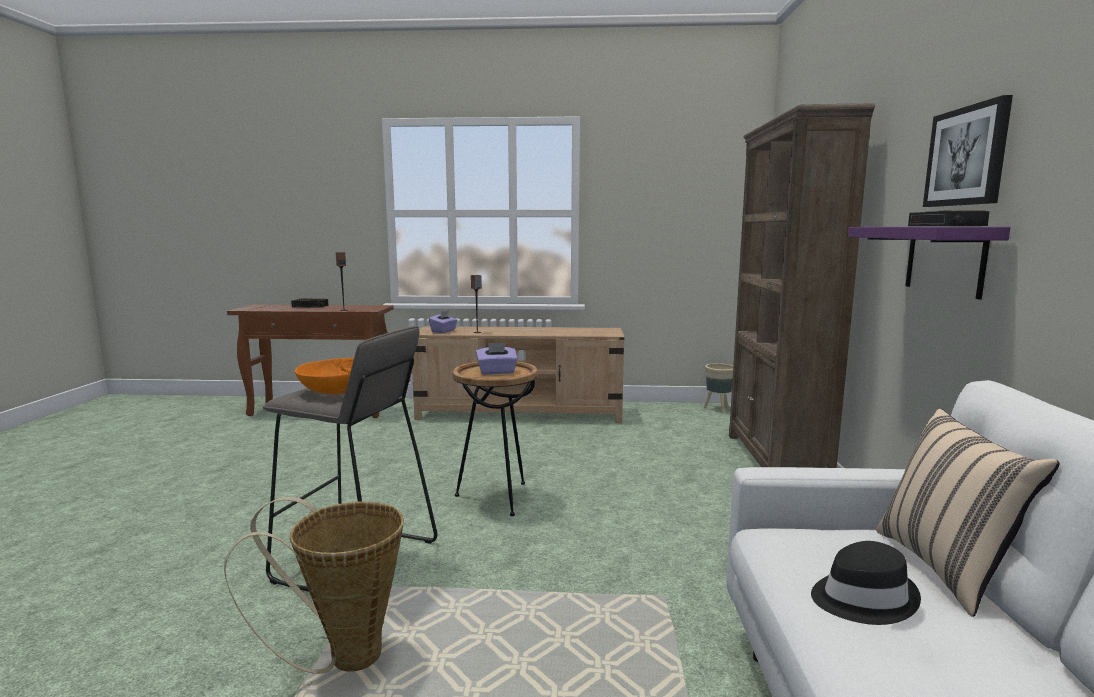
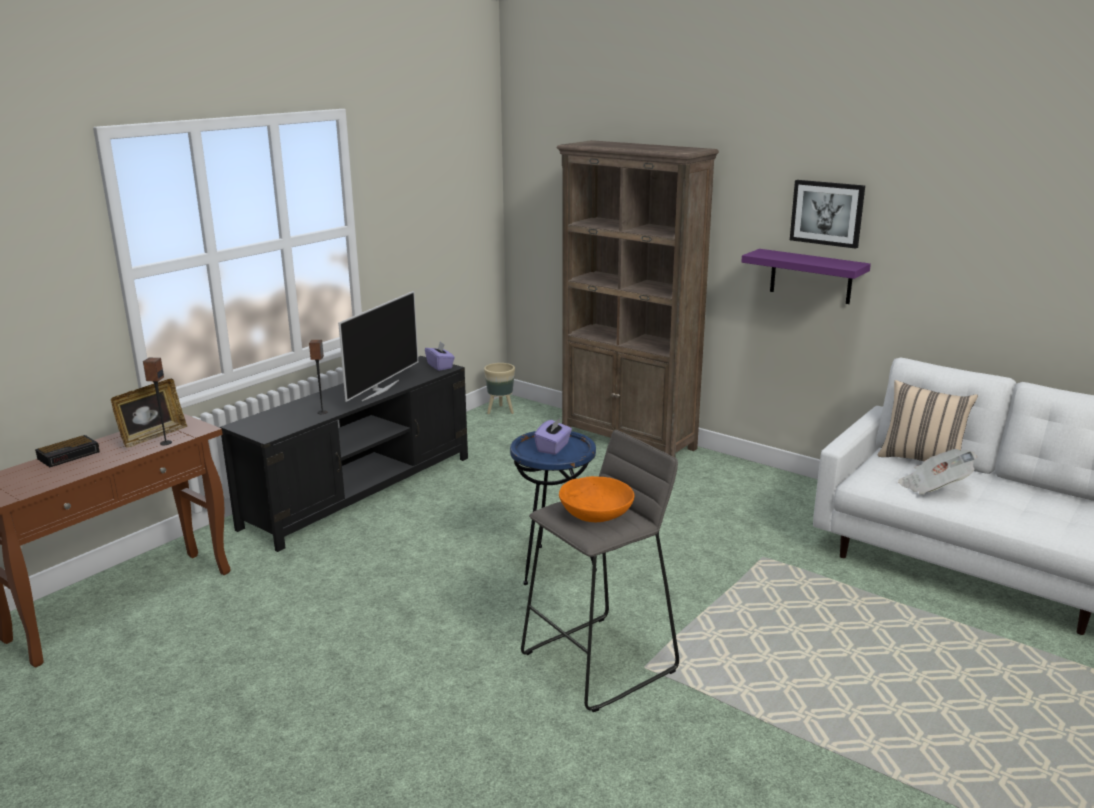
camera: 55 degrees left, 10 degrees up
basket [224,497,404,674] -> none
beige tv stand [412,326,625,423] -> black tv stand [220,356,468,552]
purple tissue box [429,310,457,333] -> purple tissue box moved to [425,342,455,371]
brown side table [452,361,538,516] -> blue side table [510,431,597,585]
black hat [811,541,921,625] -> newspaper [898,449,977,495]
alarm clock [908,210,990,226] -> none
none -> picture frame [111,379,187,448]
none -> television [338,291,418,402]

